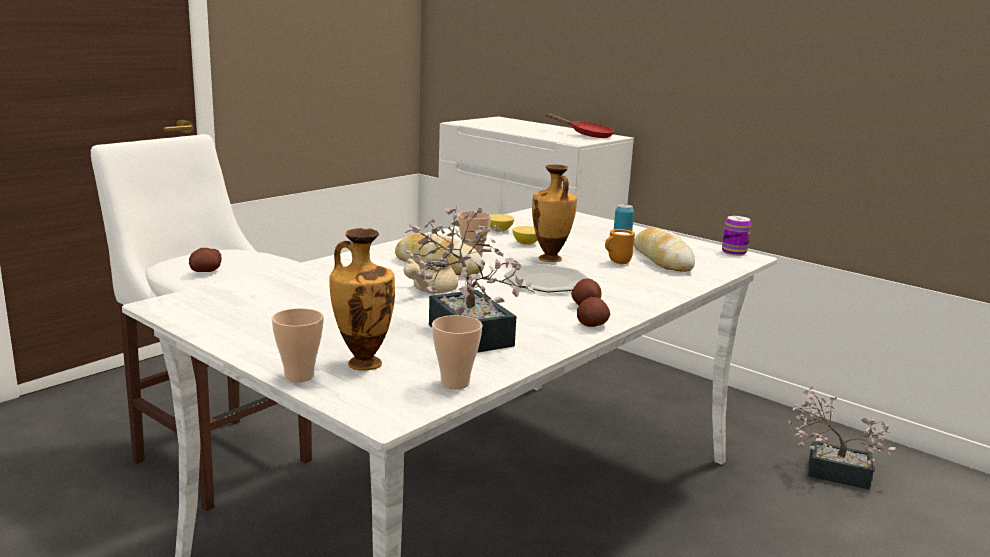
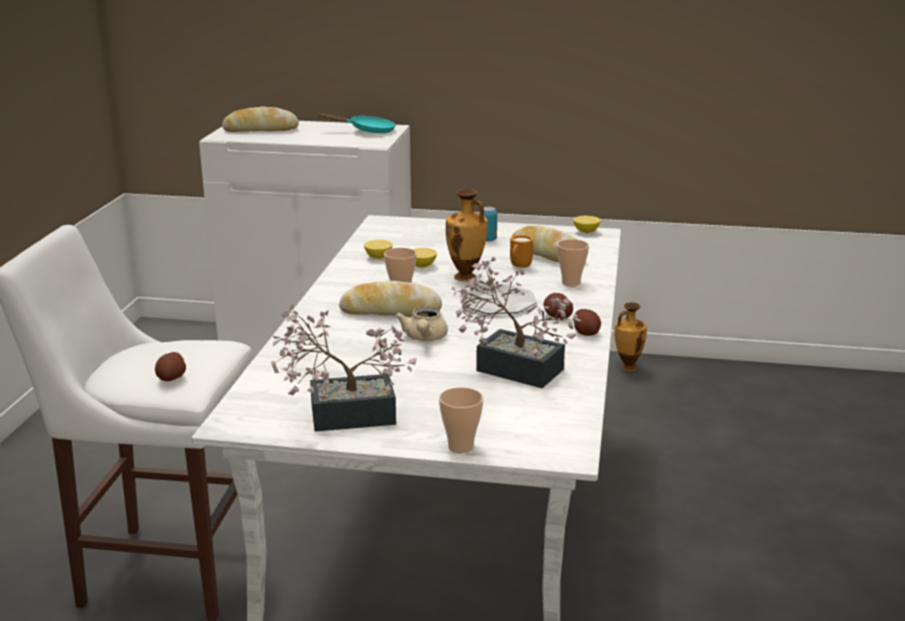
camera: 30 degrees left, 5 degrees up
vase [329,228,395,371] -> vase moved to [614,302,647,371]
cup [432,315,482,389] -> cup moved to [557,239,589,286]
red frying pan [545,113,614,138] -> turquoise frying pan [317,113,396,133]
can [722,216,751,256] -> lemon [573,216,600,233]
potted plant [788,387,896,490] -> potted plant moved to [271,304,417,432]
none -> bread [222,107,299,132]

